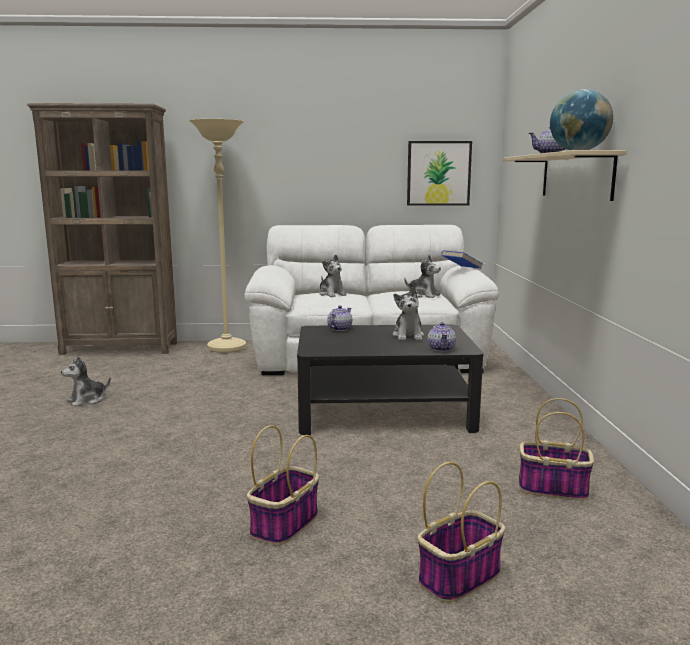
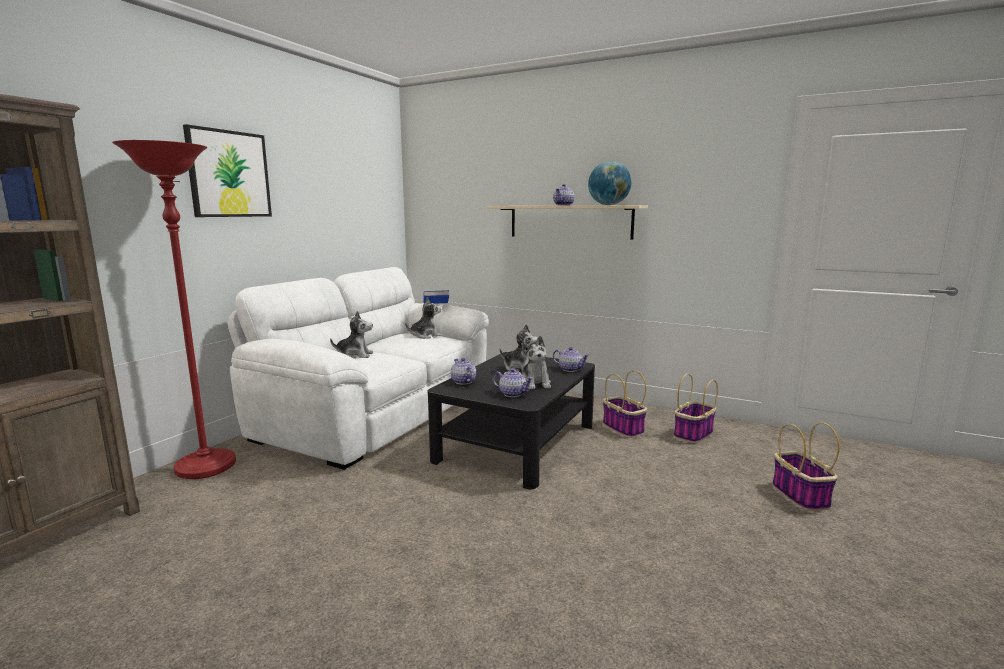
camera: 60 degrees left, 0 degrees up
plush toy [61,356,111,407] -> plush toy moved to [521,336,551,390]
beige floor lamp [189,119,246,353] -> red floor lamp [112,140,236,479]
basket [247,425,319,545] -> basket moved to [603,370,647,438]
picture [407,141,472,206] -> picture moved to [183,124,272,217]
none -> teapot [493,369,534,397]

